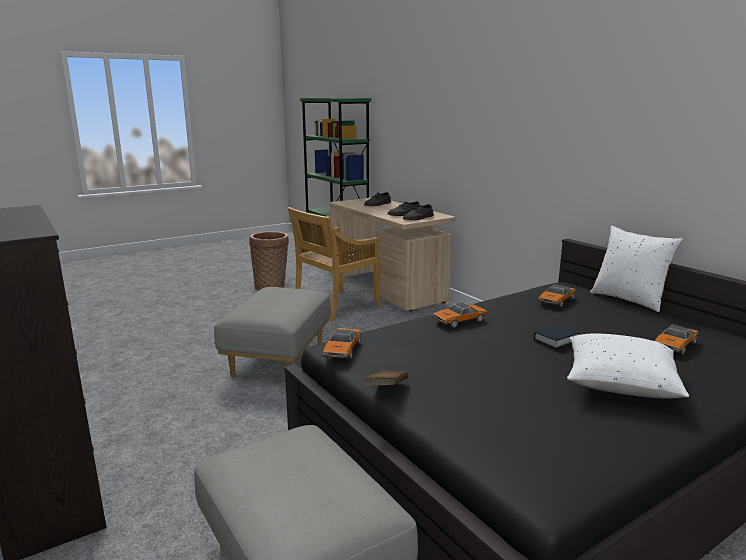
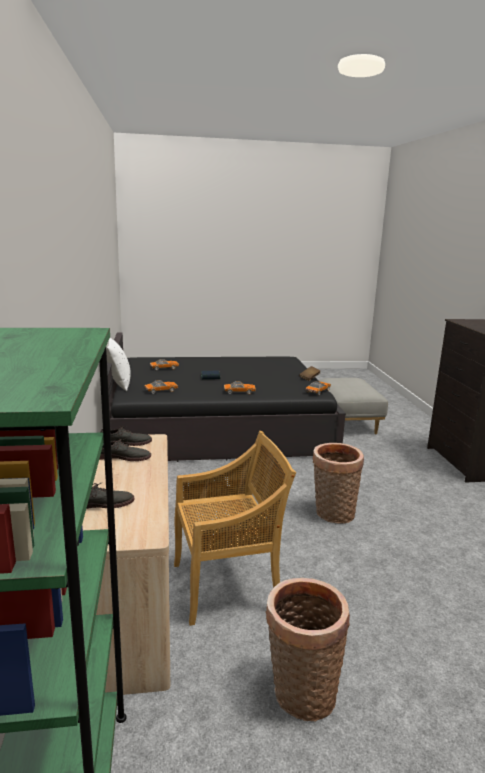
camera: 155 degrees left, 0 degrees up
grey ottoman [214,287,331,378] -> basket [312,443,364,524]
white pillow [567,334,689,399] -> none

